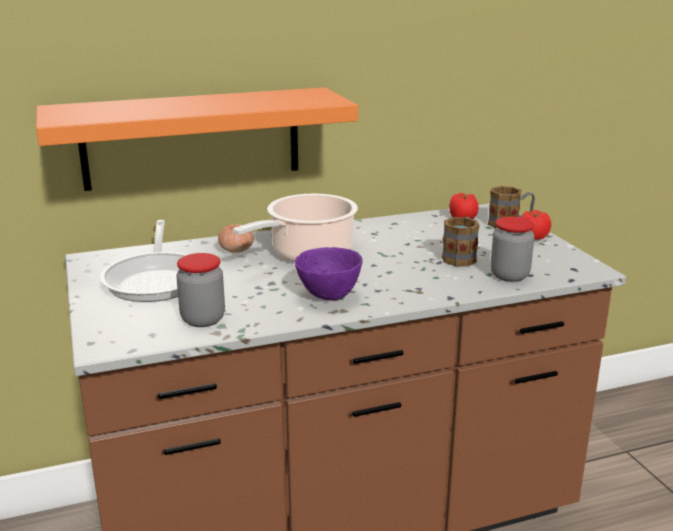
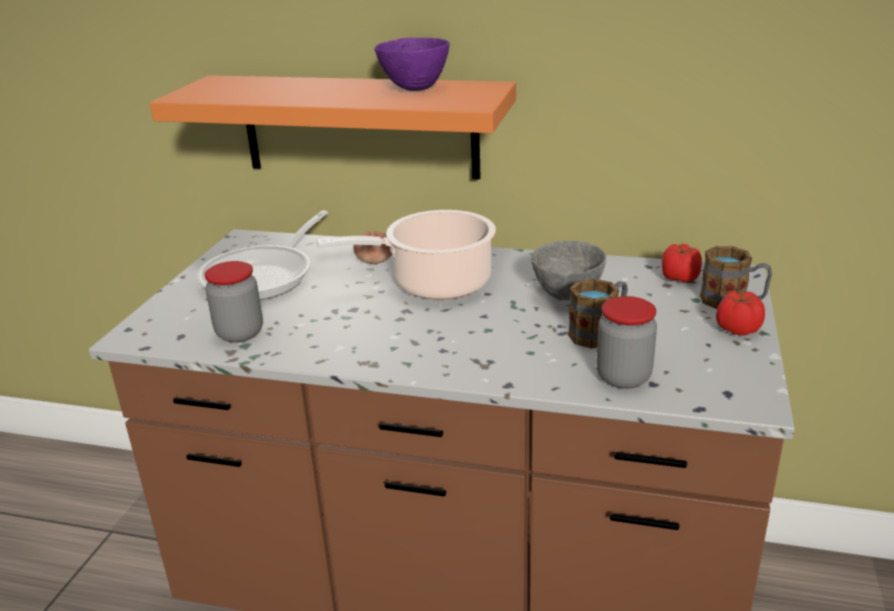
camera: 35 degrees right, 5 degrees up
purple bowl [295,247,363,301] -> purple bowl moved to [375,38,450,91]
none -> grey bowl [531,241,606,300]

